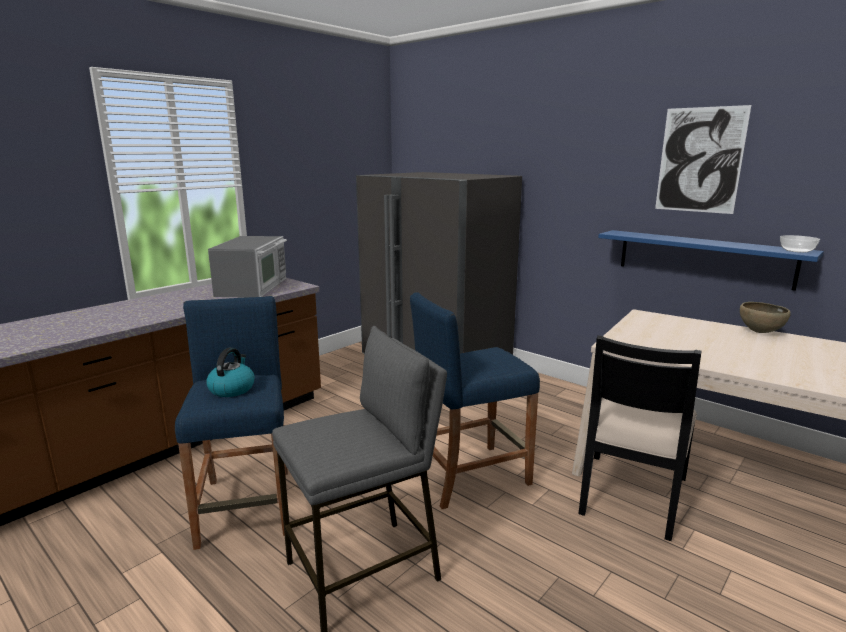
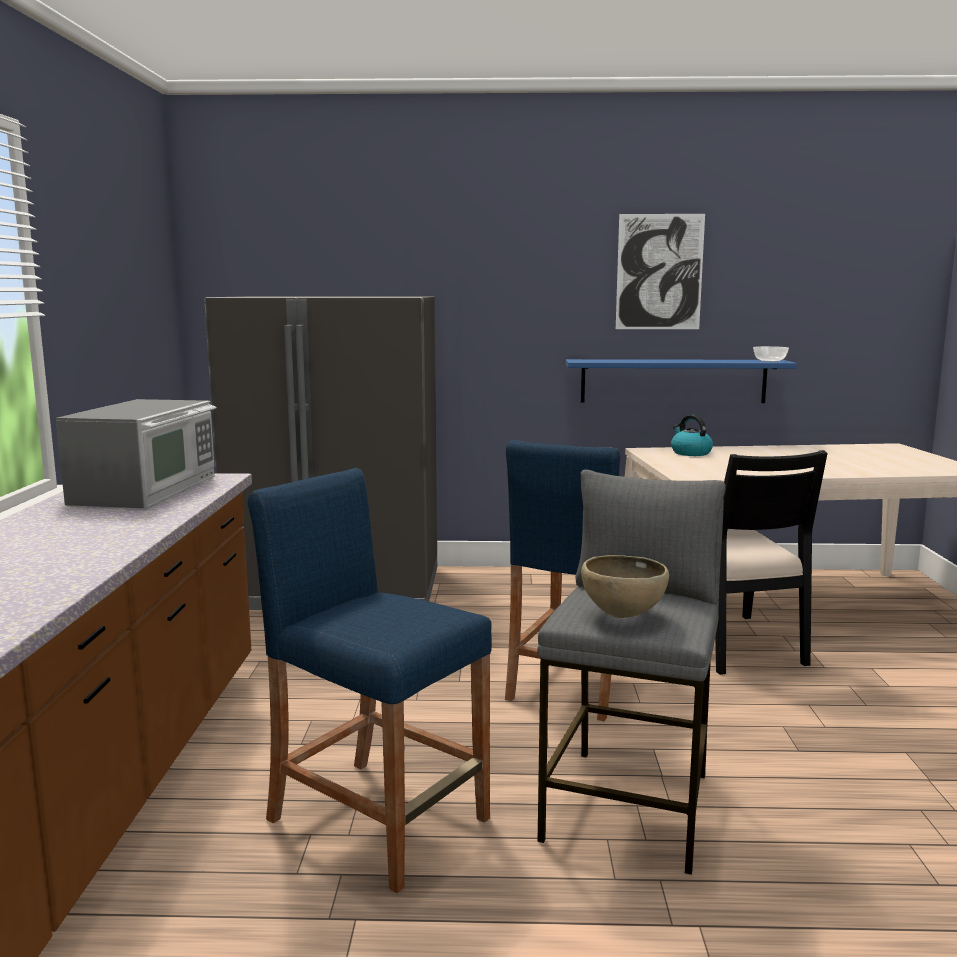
camera: 40 degrees left, 5 degrees down
kettle [206,348,255,397] -> kettle moved to [671,415,713,456]
microwave [208,236,287,298] -> microwave turned 45 degrees clockwise [56,399,217,508]
brown bowl [740,302,791,333] -> brown bowl moved to [581,555,669,618]

